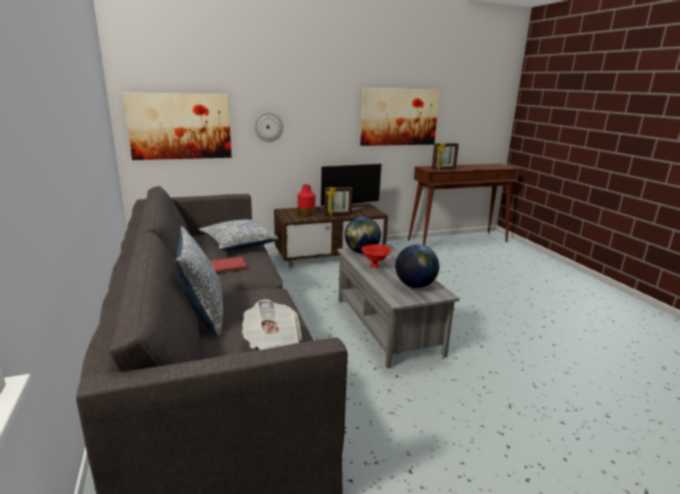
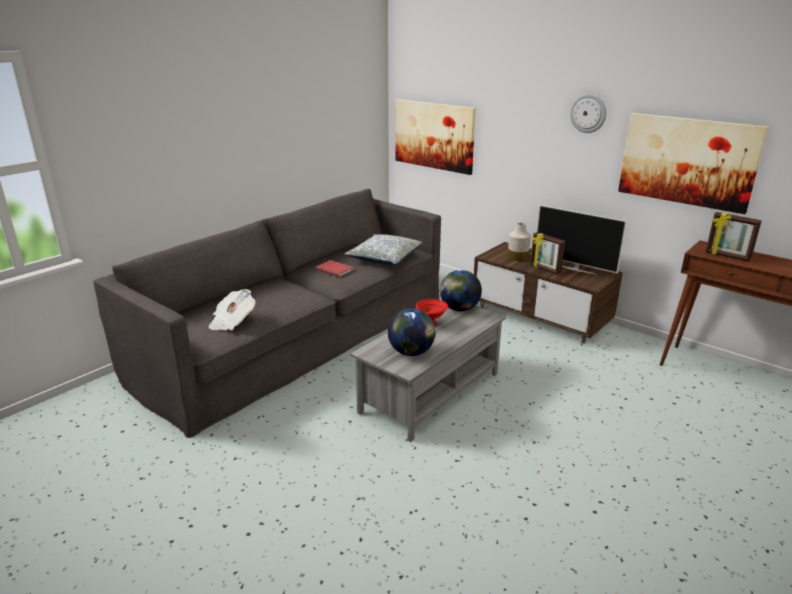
camera: 60 degrees right, 5 degrees up
pillow [175,226,223,337] -> none
wall clock [254,112,283,142] -> wall clock moved to [570,94,606,133]
red vase [298,185,315,216] -> beige vase [507,223,531,261]

